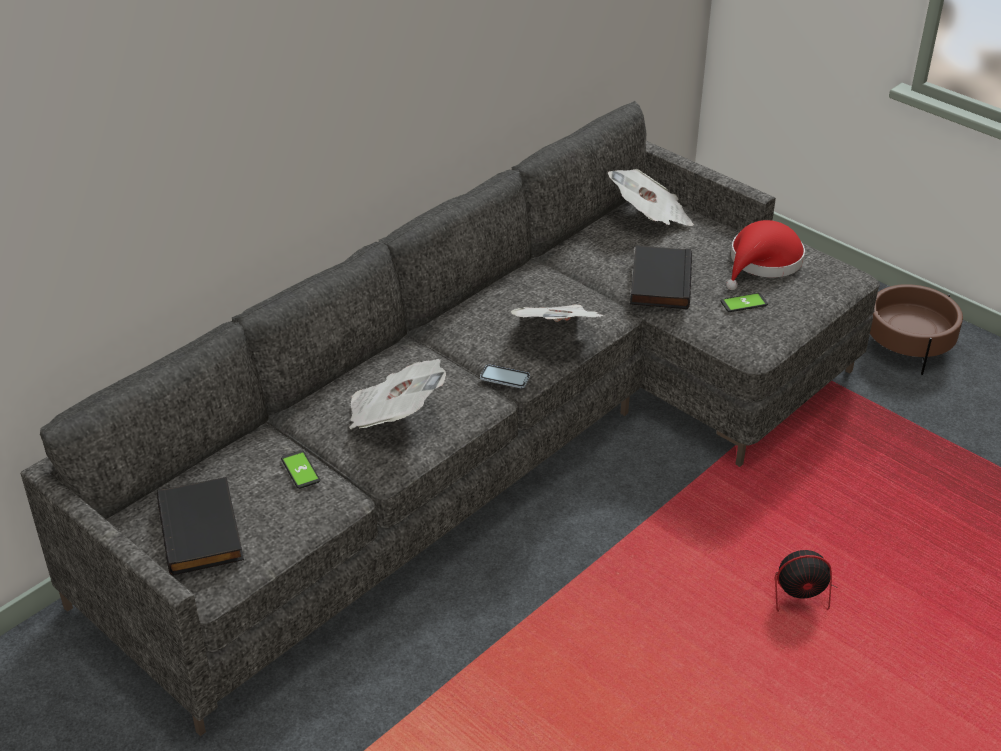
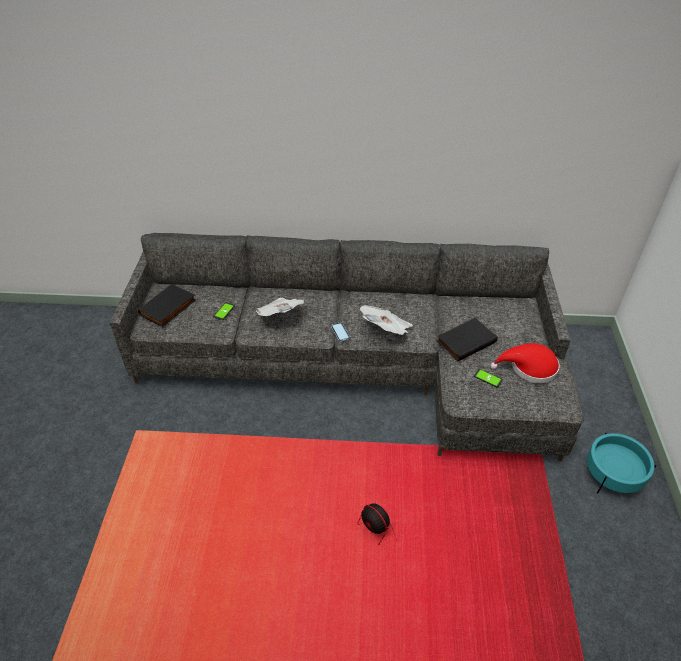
camera: 50 degrees right, 5 degrees up
newspaper [608,169,694,226] -> none
brown planter [870,284,963,375] -> turquoise planter [587,433,656,494]

